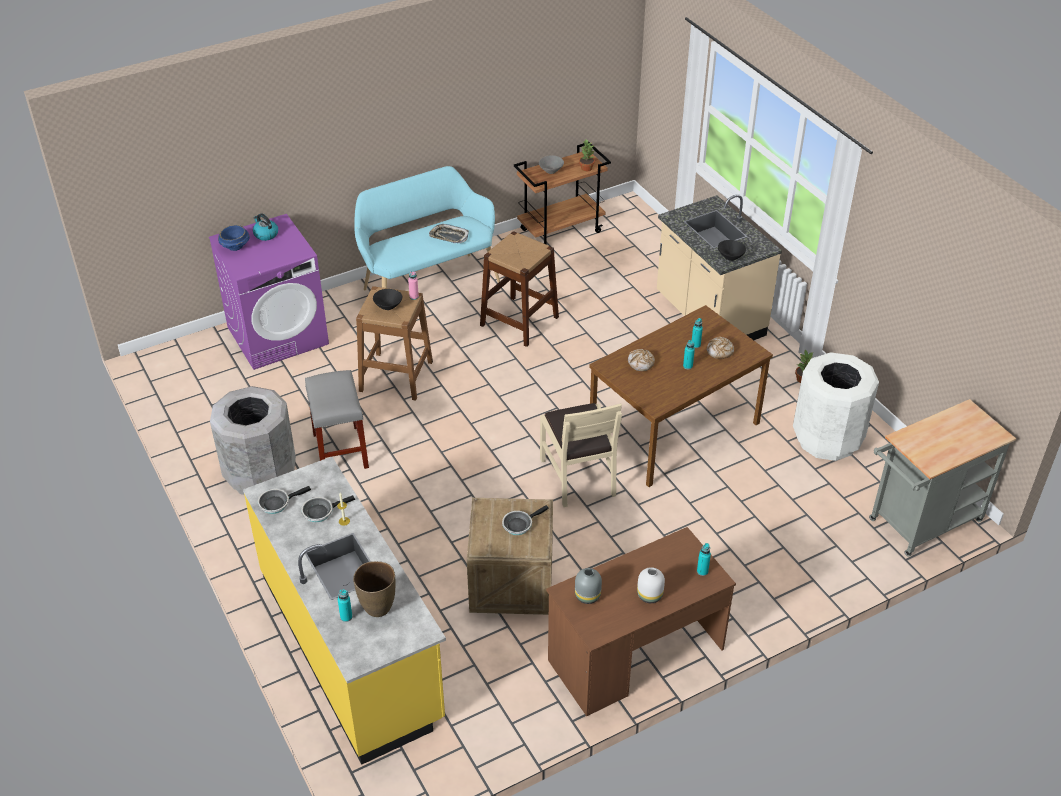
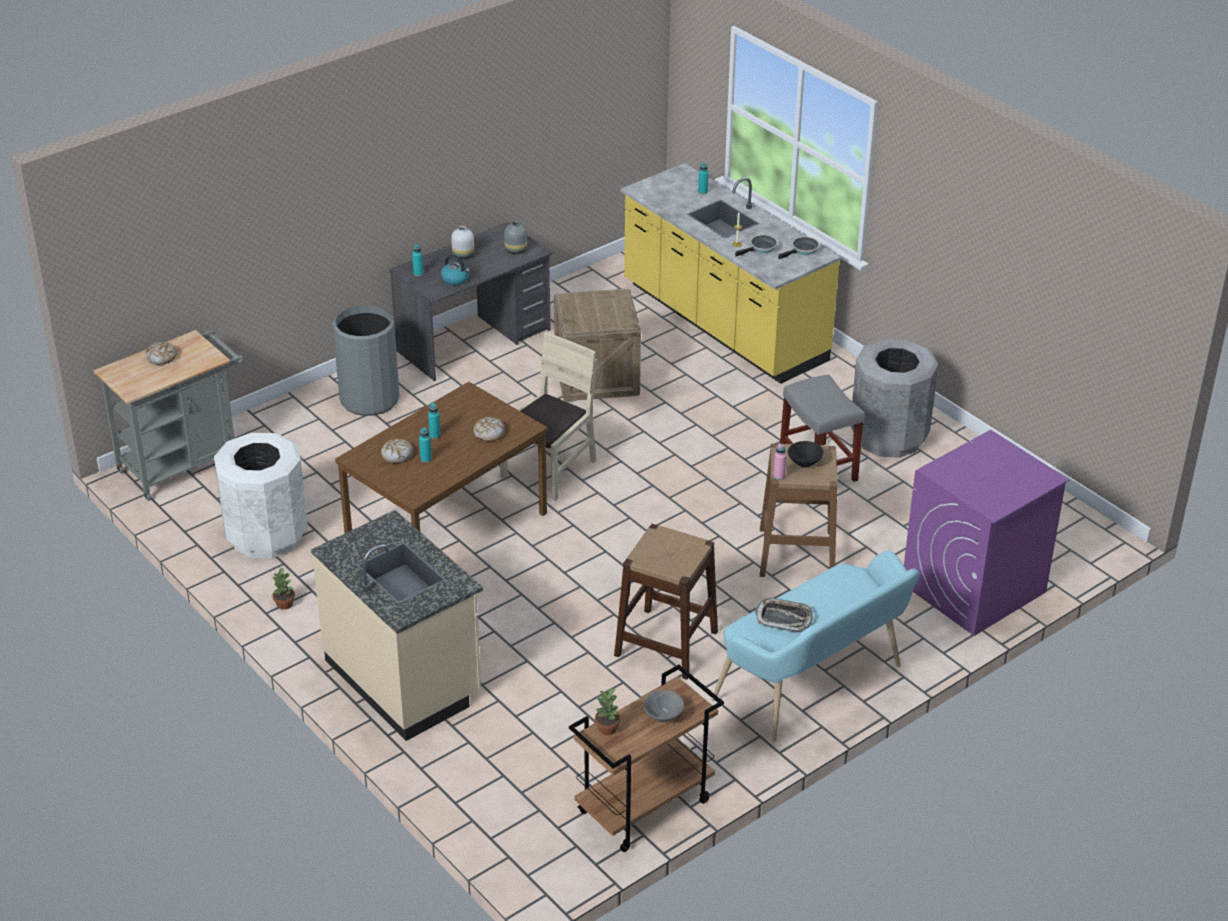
camera: 170 degrees right, 5 degrees down
blue bowl [218,225,250,251] -> none
kettle [253,213,278,241] -> kettle moved to [441,255,470,285]
brown vase [353,561,395,617] -> none
frying pan [502,505,549,535] -> none
beige chair [540,403,622,507] -> beige chair turned 60 degrees clockwise [500,332,597,501]
brown desk [546,527,736,716] -> grey desk [389,222,552,381]
black bowl [718,240,746,261] -> none
none -> bread [146,342,177,365]
none -> grey trash can [333,305,400,416]

